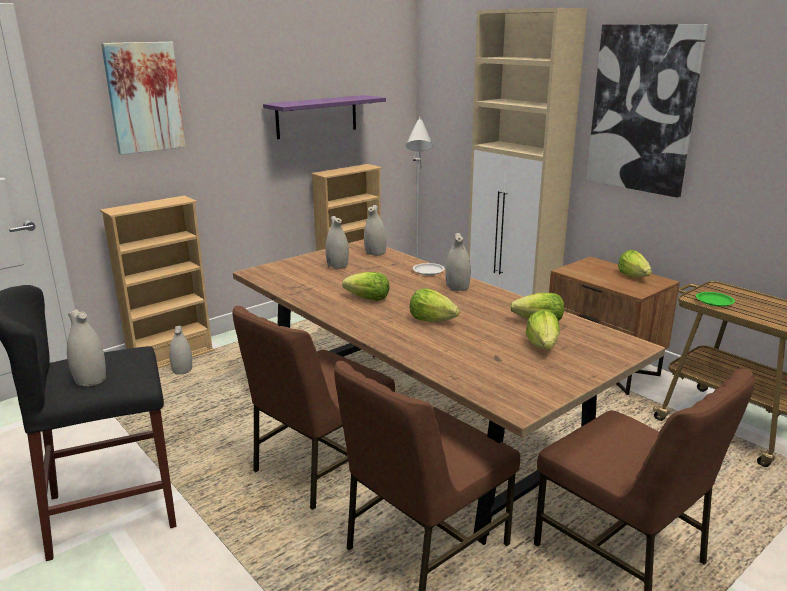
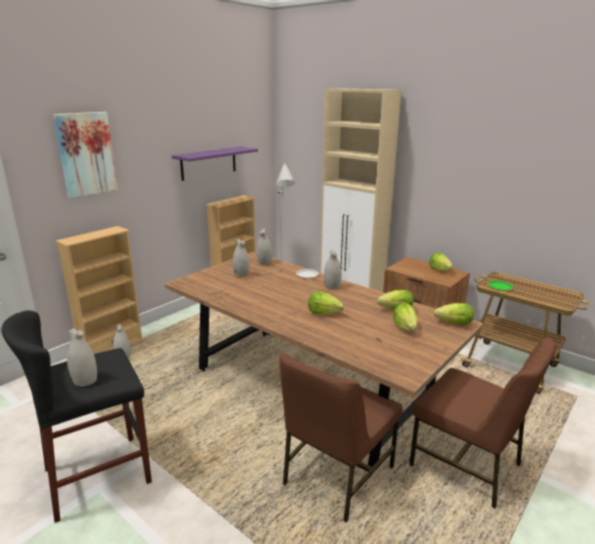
camera: 10 degrees left, 0 degrees up
brown chair [232,306,395,510] -> none
lettuce [342,272,389,301] -> lettuce moved to [434,303,474,326]
picture [586,24,708,198] -> none

